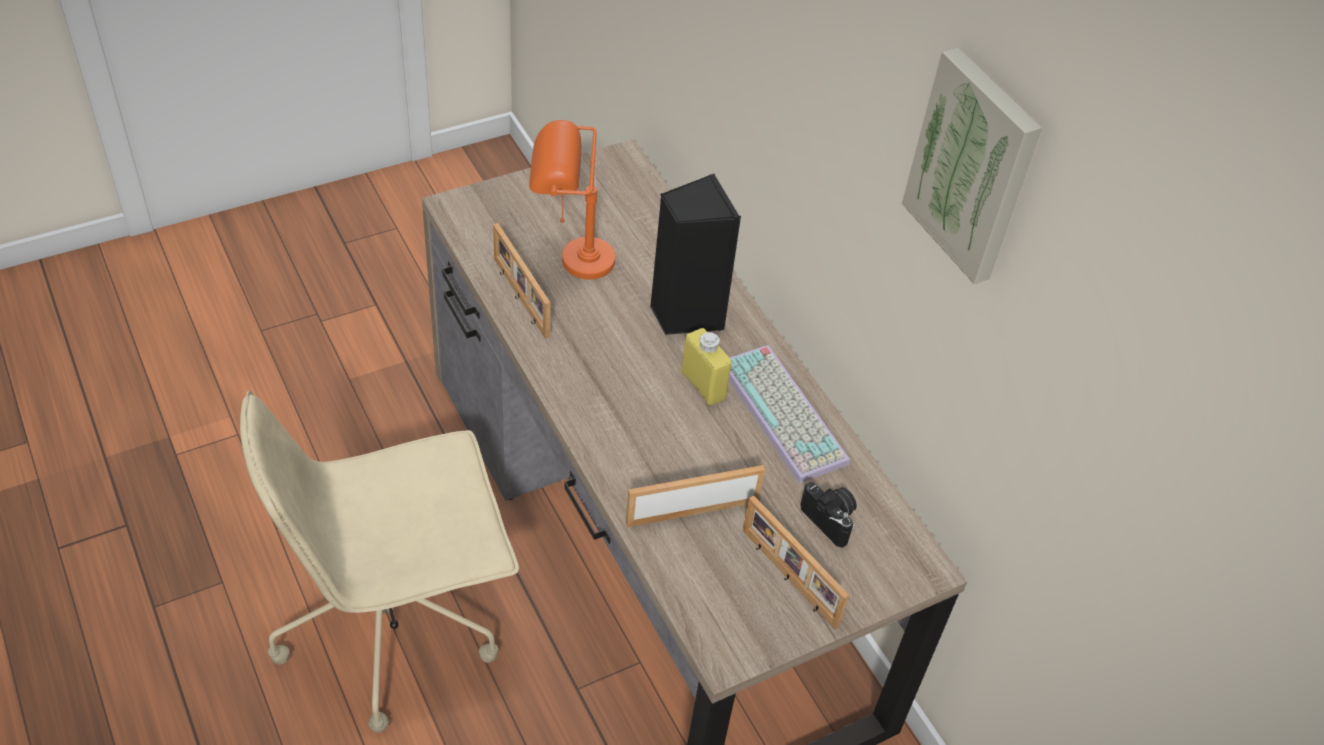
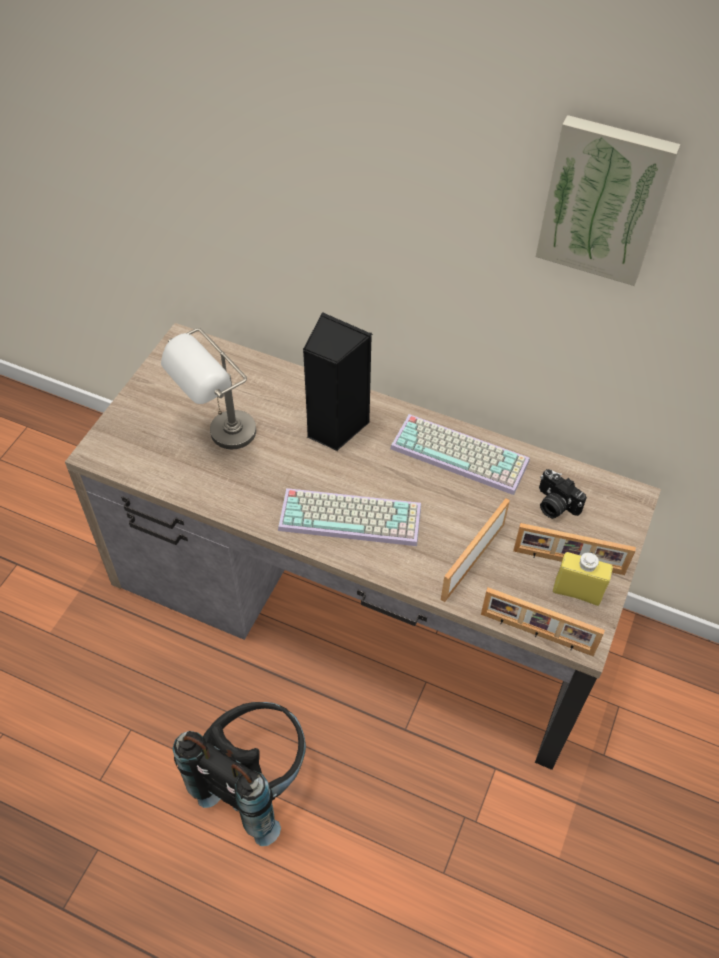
camera: 35 degrees left, 5 degrees up
beige office chair [240,391,519,733] -> black backpack [173,702,306,846]
picture frame [493,223,551,339] -> picture frame moved to [481,587,605,656]
orange table lamp [529,120,615,279] -> grey table lamp [161,328,256,449]
yellow bottle [681,328,732,406] -> yellow bottle moved to [553,552,613,606]
camera [801,482,857,548] -> camera turned 150 degrees counterclockwise [539,469,587,519]
none -> keyboard [278,488,421,546]

